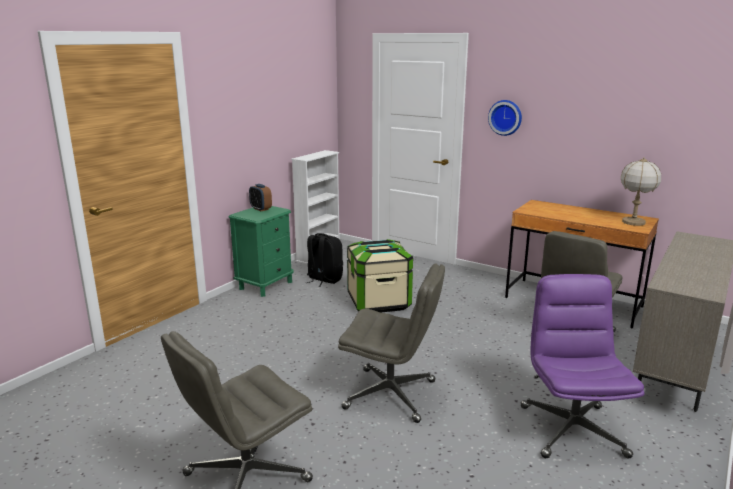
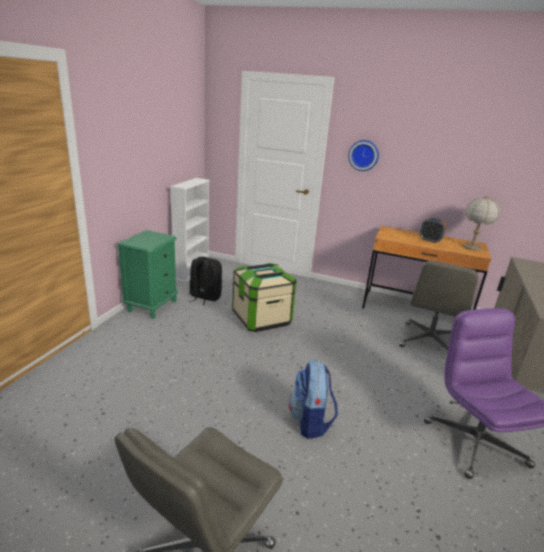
camera: 15 degrees left, 5 degrees up
alarm clock [249,184,272,211] -> alarm clock moved to [420,218,446,243]
grey office chair [338,264,445,423] -> backpack [289,359,338,439]

